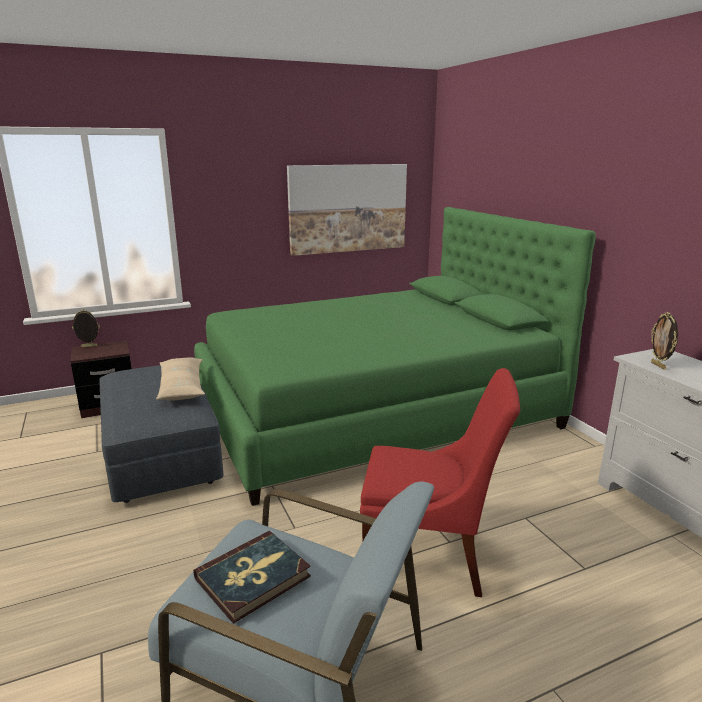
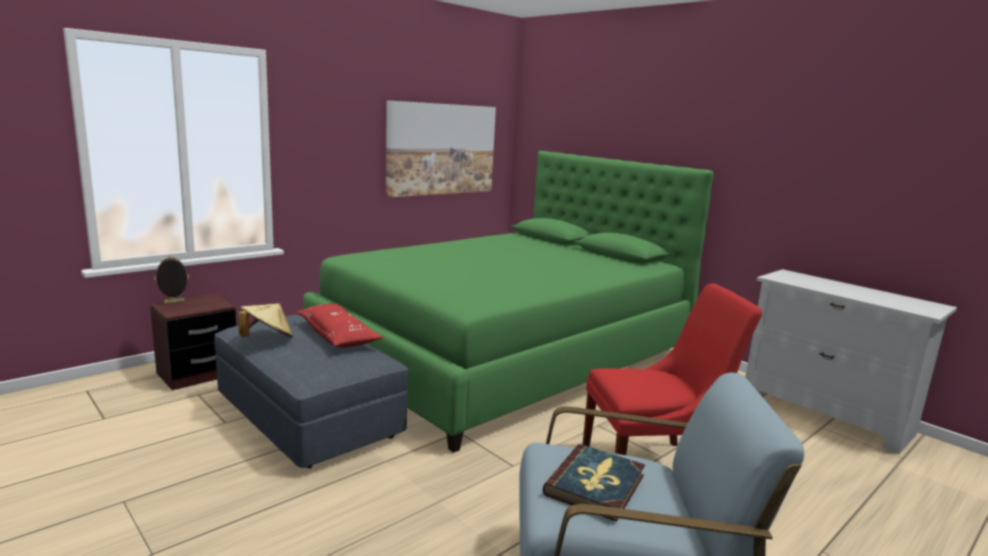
camera: 20 degrees left, 5 degrees down
beige pillow [156,357,205,401] -> red pillow [296,304,383,348]
picture frame [651,312,678,370] -> none
none -> beige hat [238,303,293,338]

